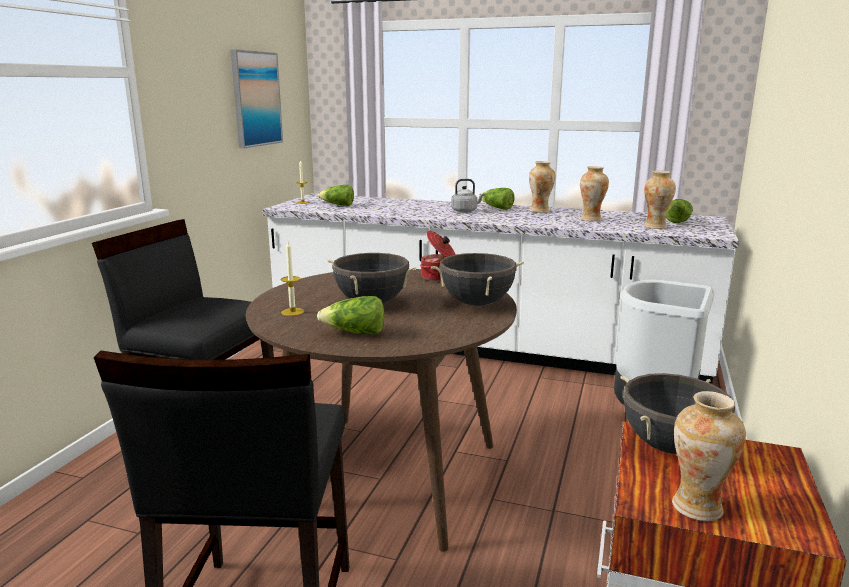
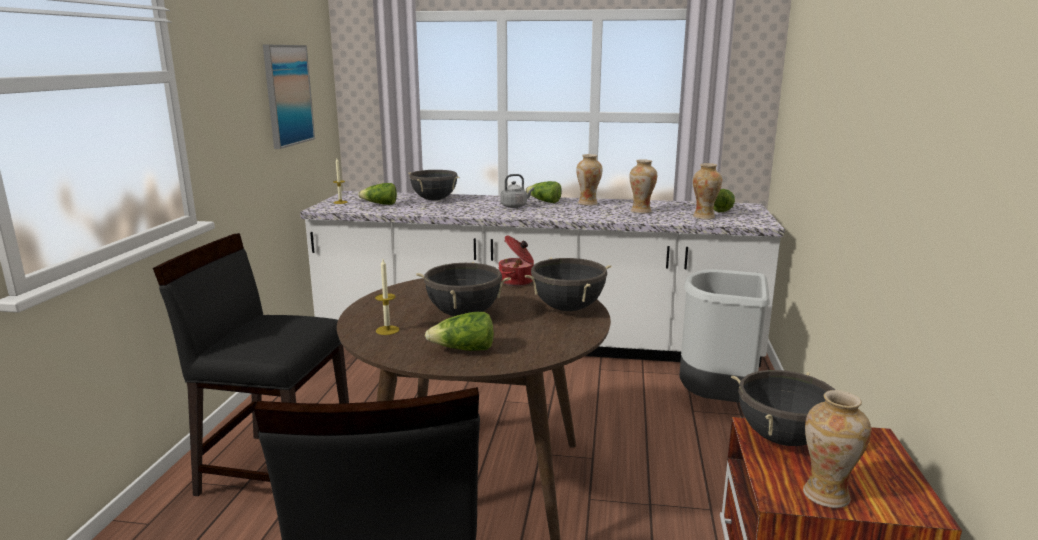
camera: 10 degrees left, 0 degrees up
none -> black cooking pot [408,170,460,201]

